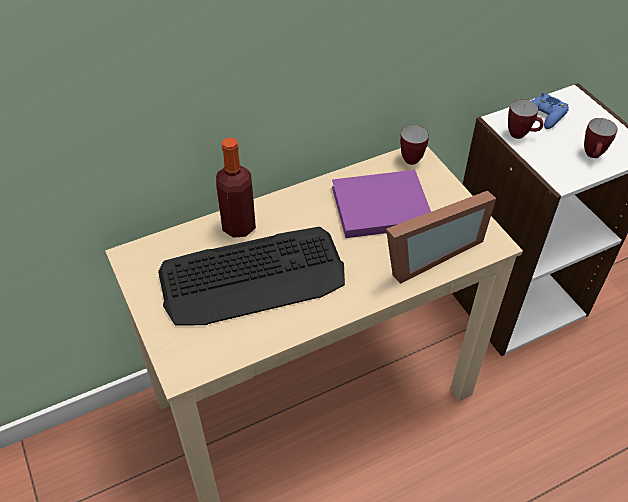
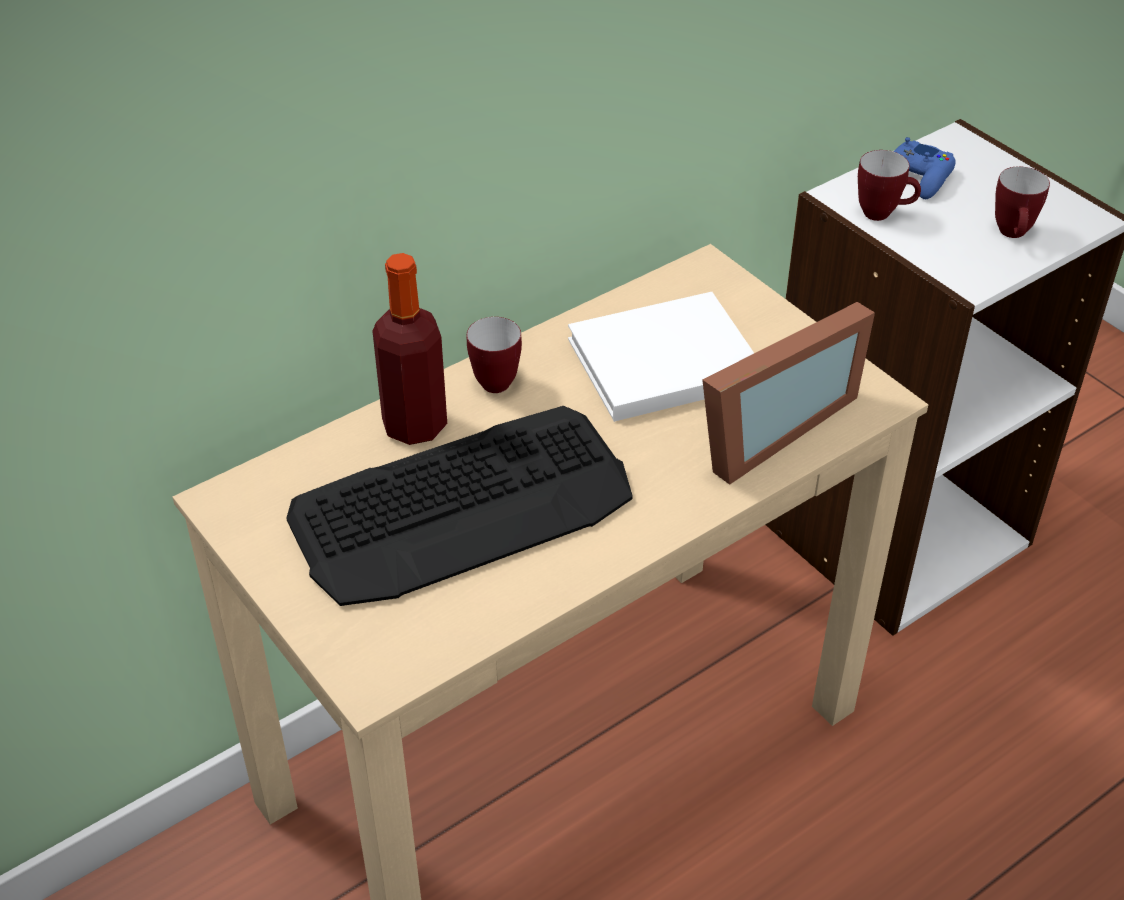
camera: 10 degrees left, 5 degrees down
purple book [332,170,431,238] -> white book [568,292,754,422]
mug [400,125,429,165] -> mug moved to [467,317,522,393]

